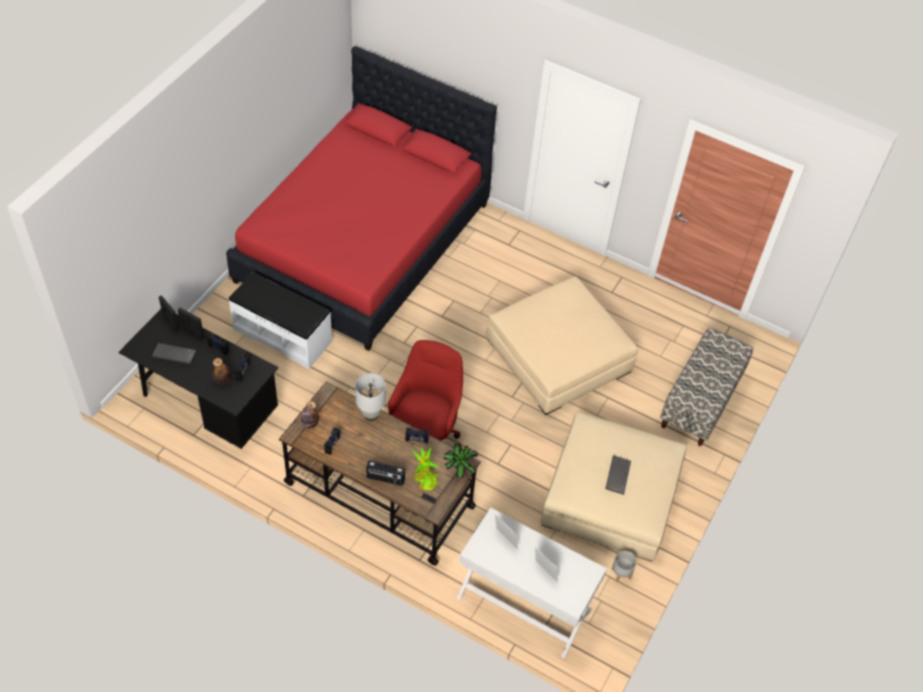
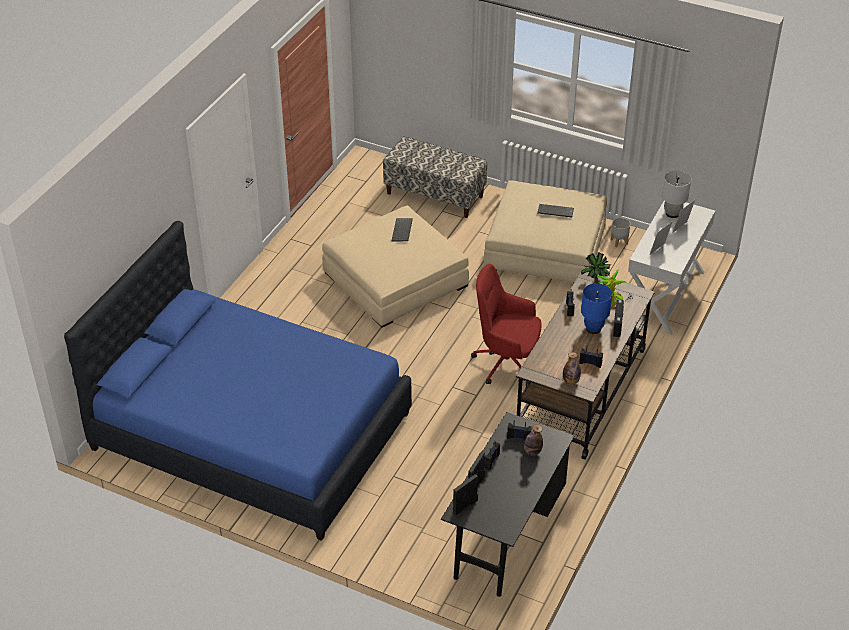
camera: 90 degrees left, 10 degrees down
keyboard [152,343,197,364] -> keyboard moved to [391,218,413,241]
red bed [226,46,497,351] -> blue bed [64,221,412,541]
white bench [228,272,332,369] -> none
white table lamp [355,373,386,421] -> white table lamp moved to [662,170,691,218]
none -> blue table lamp [581,283,612,334]

